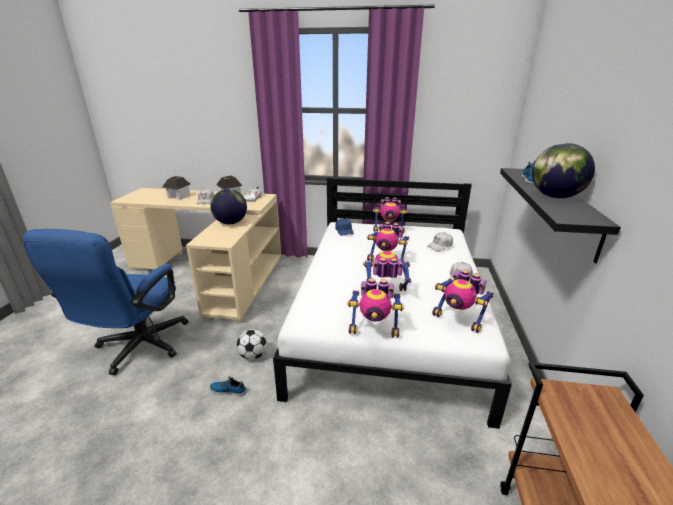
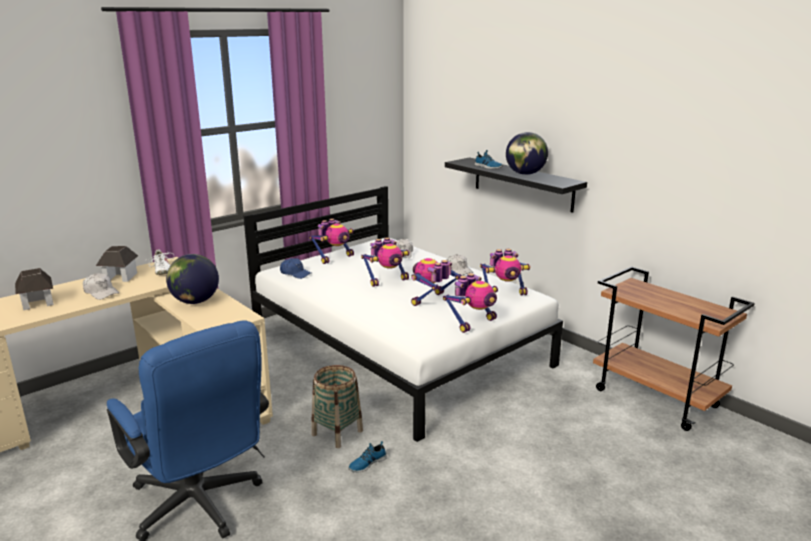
camera: 50 degrees left, 5 degrees down
football [237,329,267,360] -> basket [311,365,363,448]

